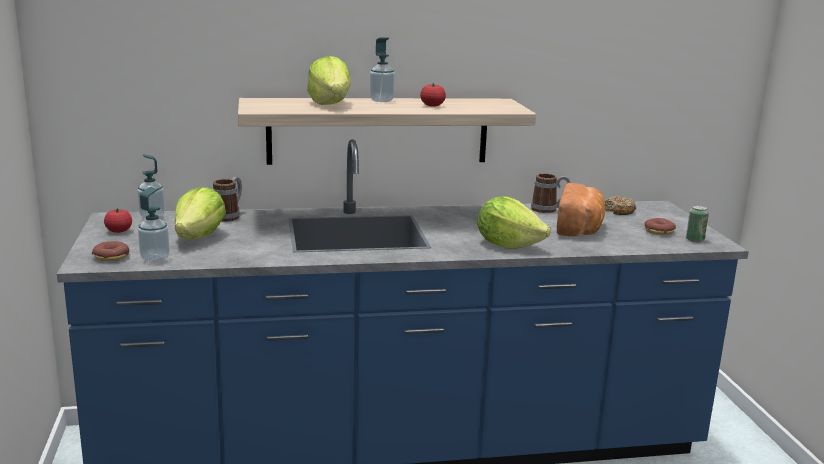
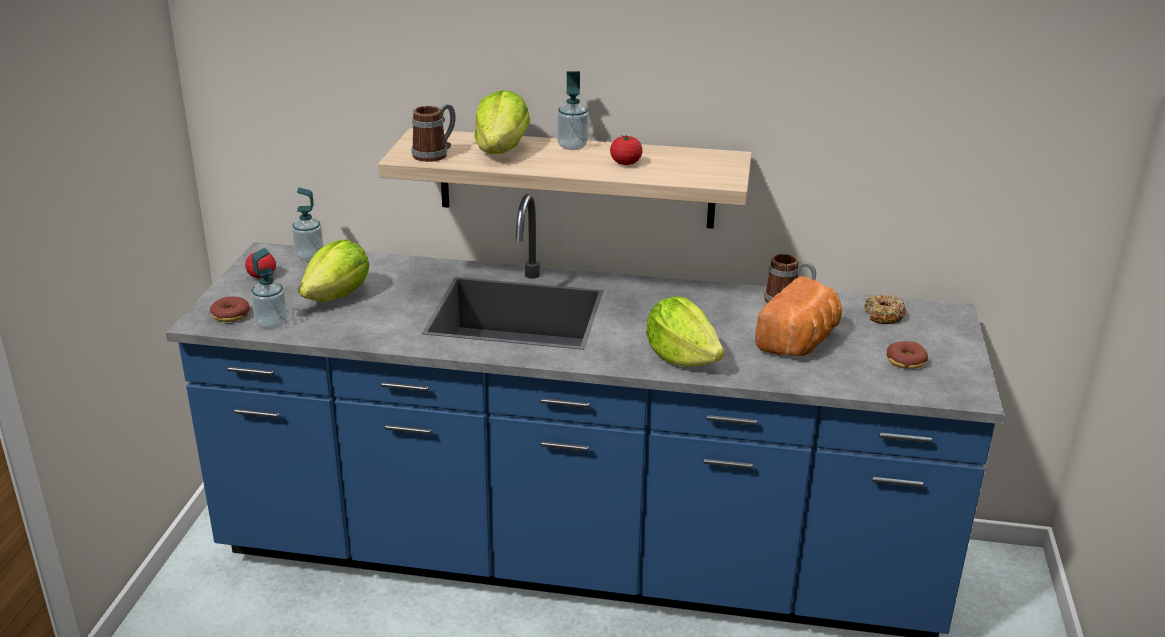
camera: 20 degrees right, 10 degrees up
mug [212,177,242,222] -> mug moved to [412,104,456,162]
can [686,205,709,242] -> none

